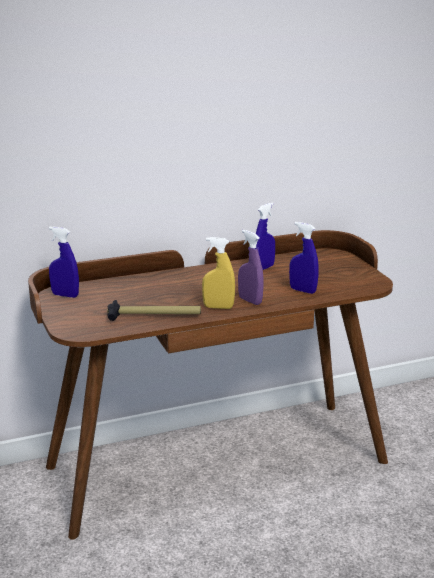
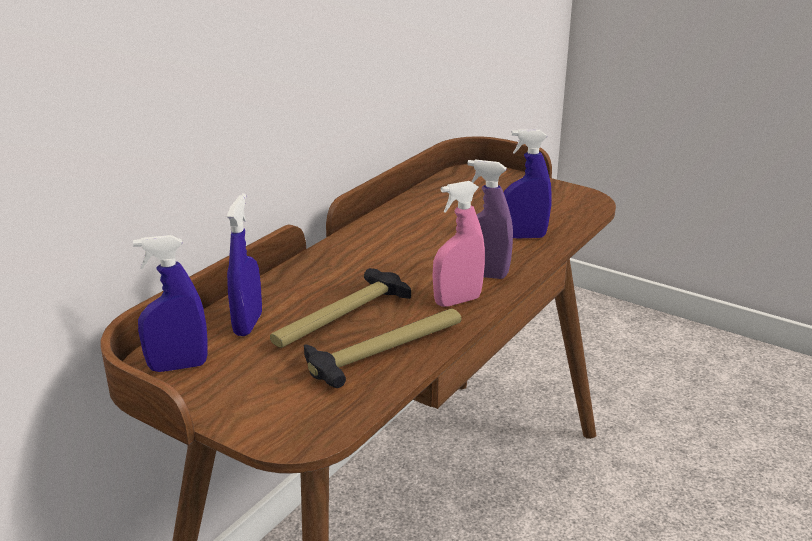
camera: 35 degrees left, 5 degrees up
yellow spray bottle [202,237,235,309] -> pink spray bottle [432,181,485,307]
blue spray bottle [256,203,275,270] -> blue spray bottle moved to [227,193,262,336]
none -> hammer [270,268,411,348]

